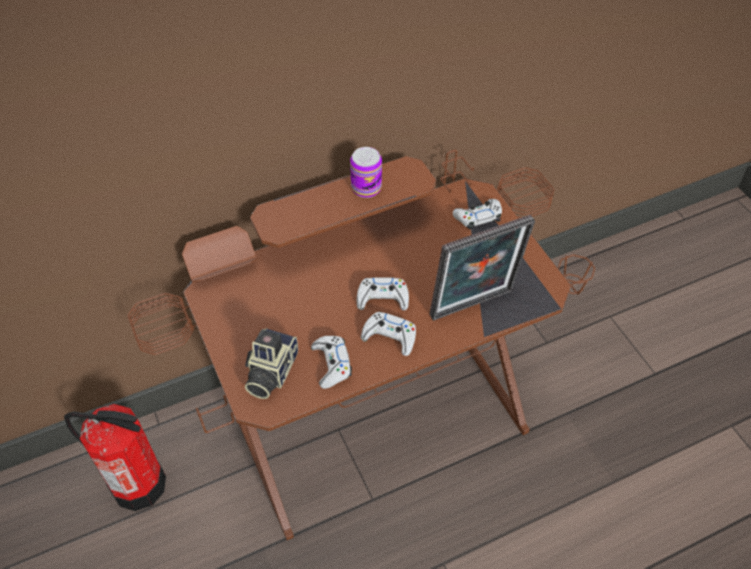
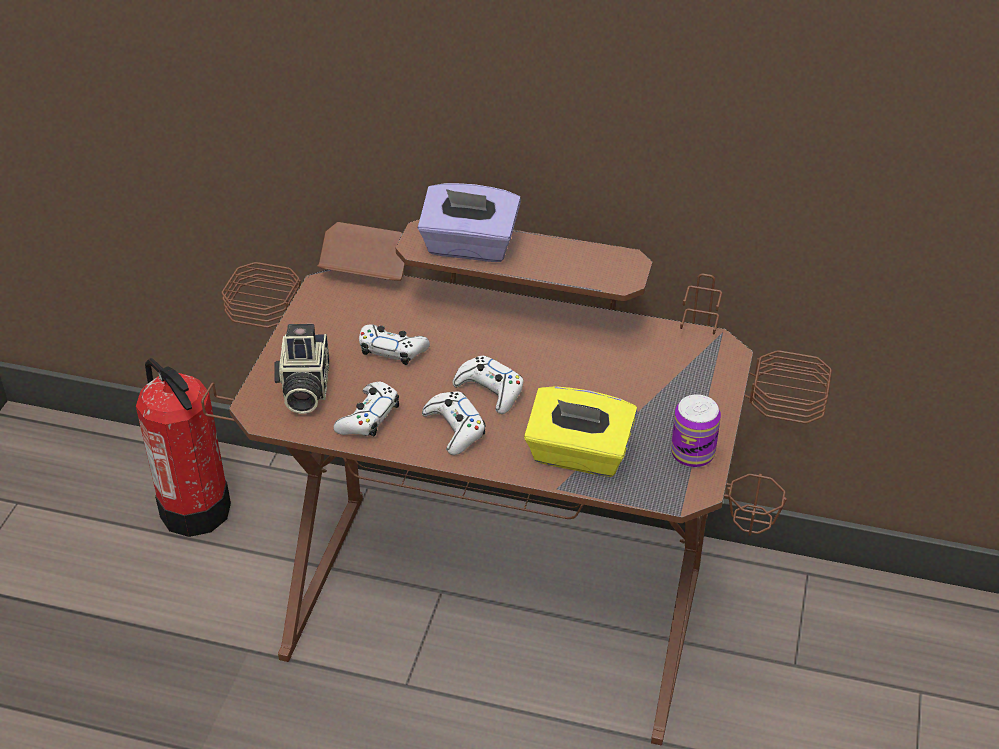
camera: 40 degrees right, 10 degrees down
camera [245,328,298,399] -> camera turned 60 degrees counterclockwise [274,324,329,414]
can [350,147,382,198] -> can moved to [671,394,721,468]
picture frame [430,215,535,321] -> yellow tissue box [524,386,637,477]
white game controller [453,199,502,230] -> white game controller moved to [359,324,430,365]
none -> purple tissue box [418,183,521,262]

